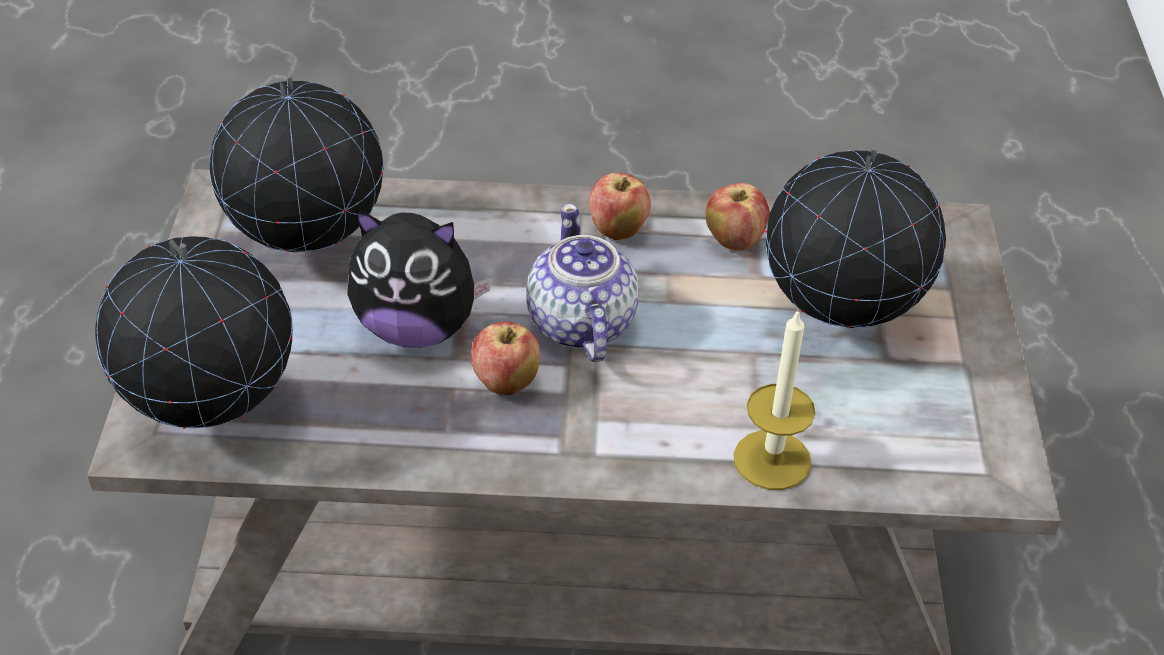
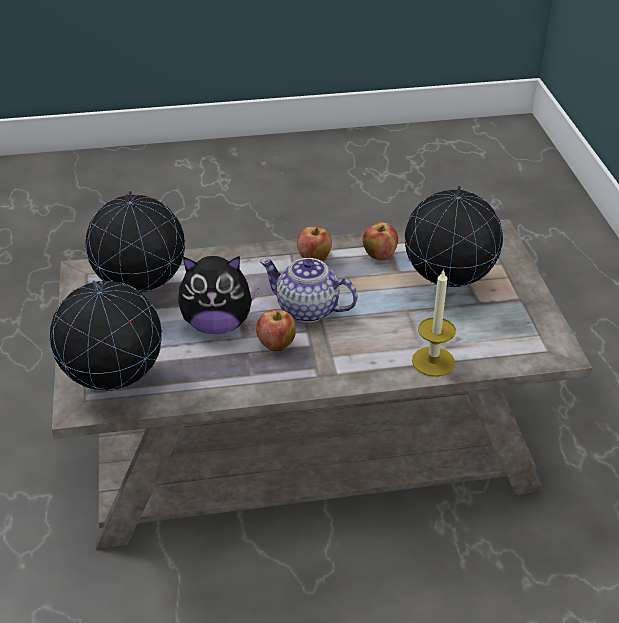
camera: 10 degrees left, 5 degrees down
teapot [527,203,639,362] -> teapot turned 45 degrees counterclockwise [260,258,358,323]

